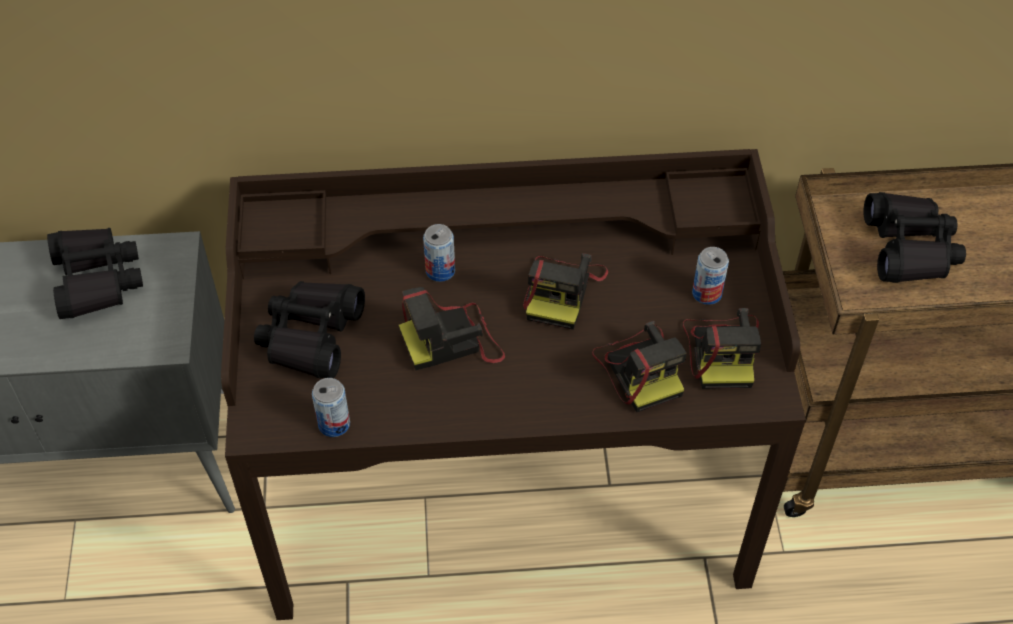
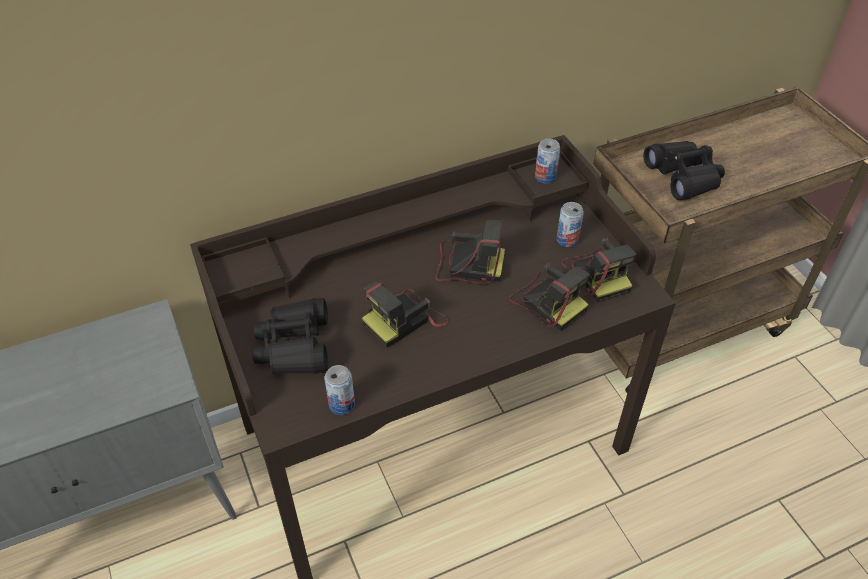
camera: 20 degrees left, 5 degrees down
black binoculars [47,228,143,319] -> none
can [423,224,455,282] -> can moved to [535,139,560,184]
camera [523,253,608,330] -> camera turned 75 degrees counterclockwise [436,220,505,284]

